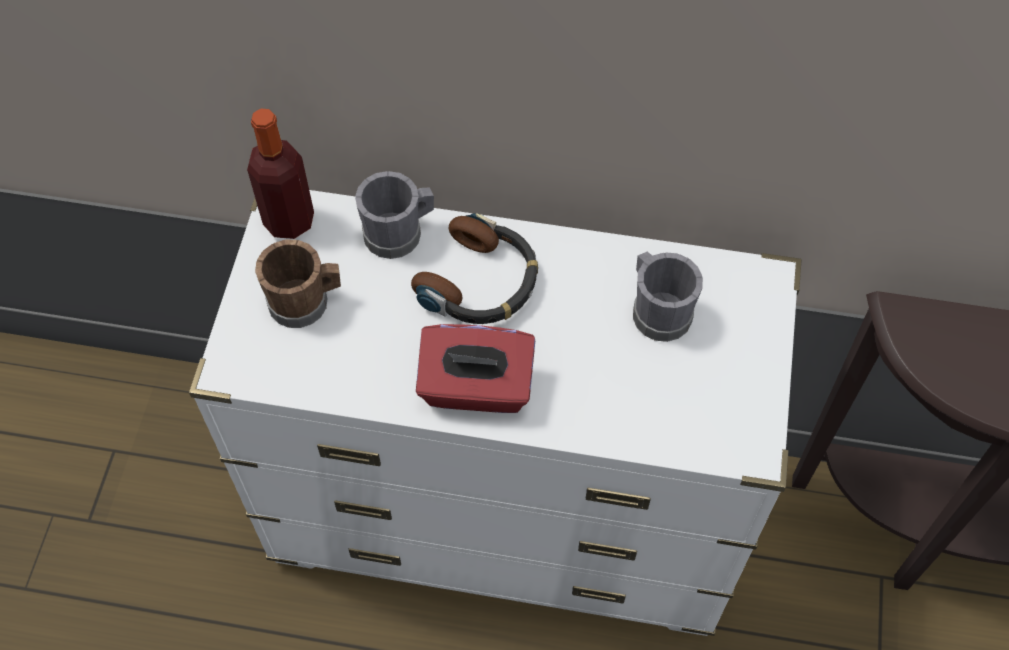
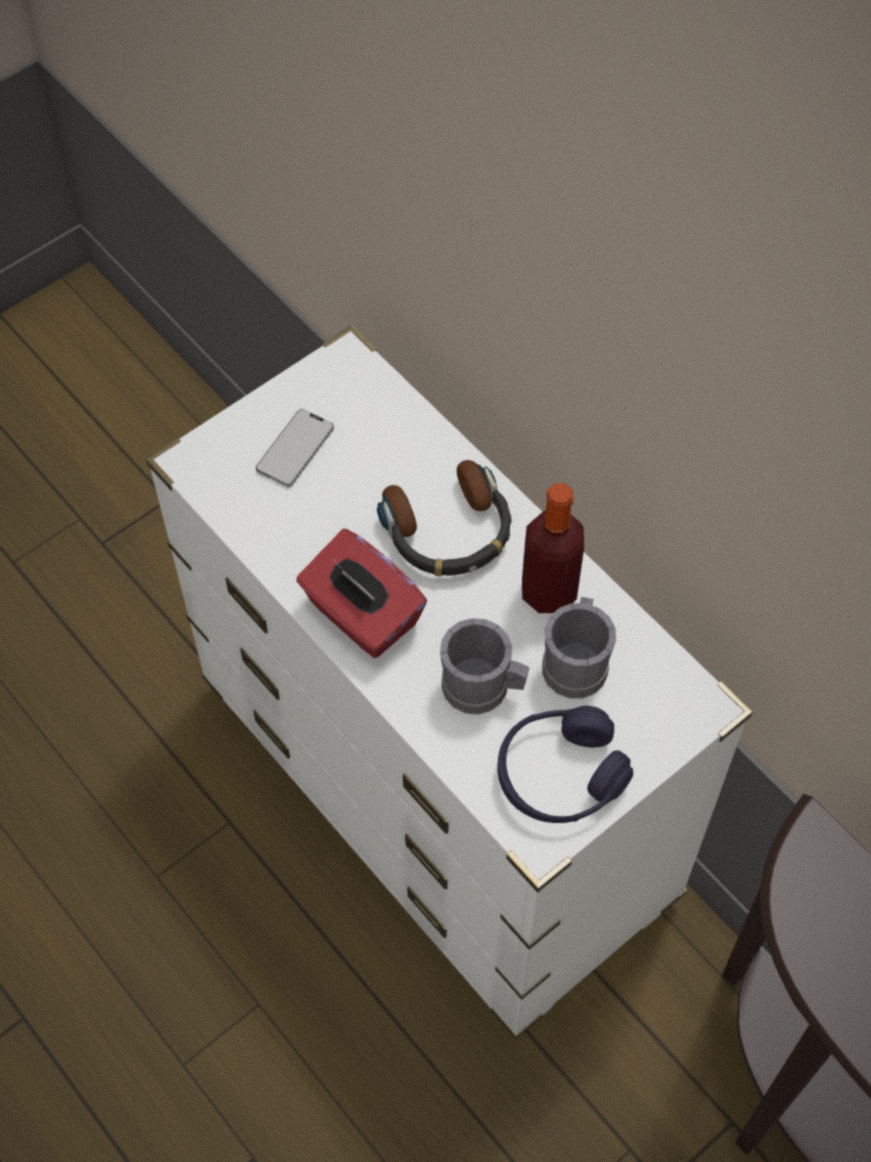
camera: 40 degrees right, 0 degrees up
bottle [247,108,314,239] -> bottle moved to [522,483,584,613]
brown mug [255,240,341,328] -> phone [256,409,334,487]
grey mug [355,171,434,259] -> grey mug moved to [440,618,529,715]
none -> purple headphones [497,706,633,823]

